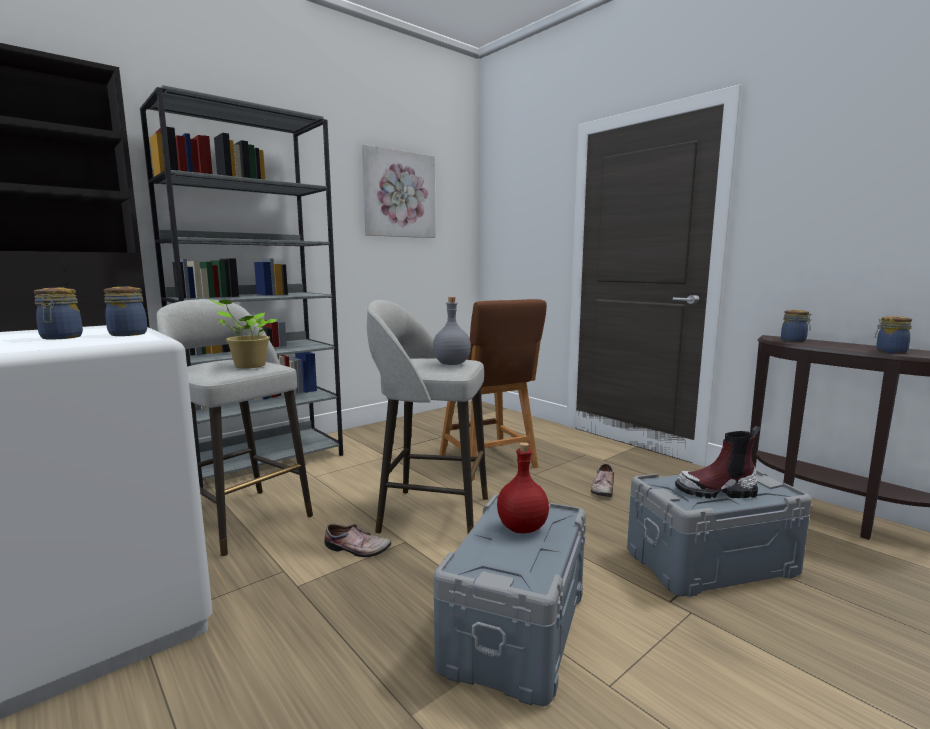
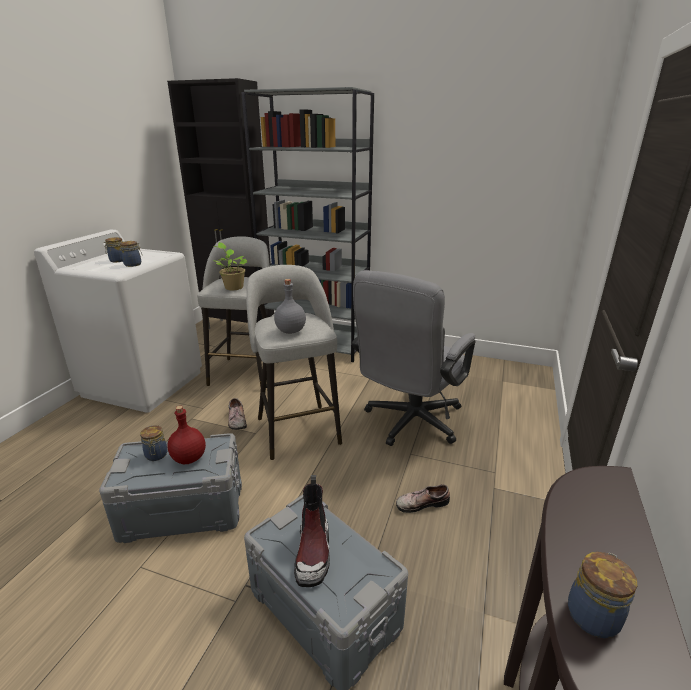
camera: 60 degrees right, 15 degrees up
picture [362,144,436,238] -> none
brown stool [439,299,547,480] -> grey office chair [352,270,475,446]
boot [675,426,760,498] -> boot turned 150 degrees counterclockwise [294,475,330,587]
jar [781,310,812,342] -> jar moved to [140,425,168,461]

